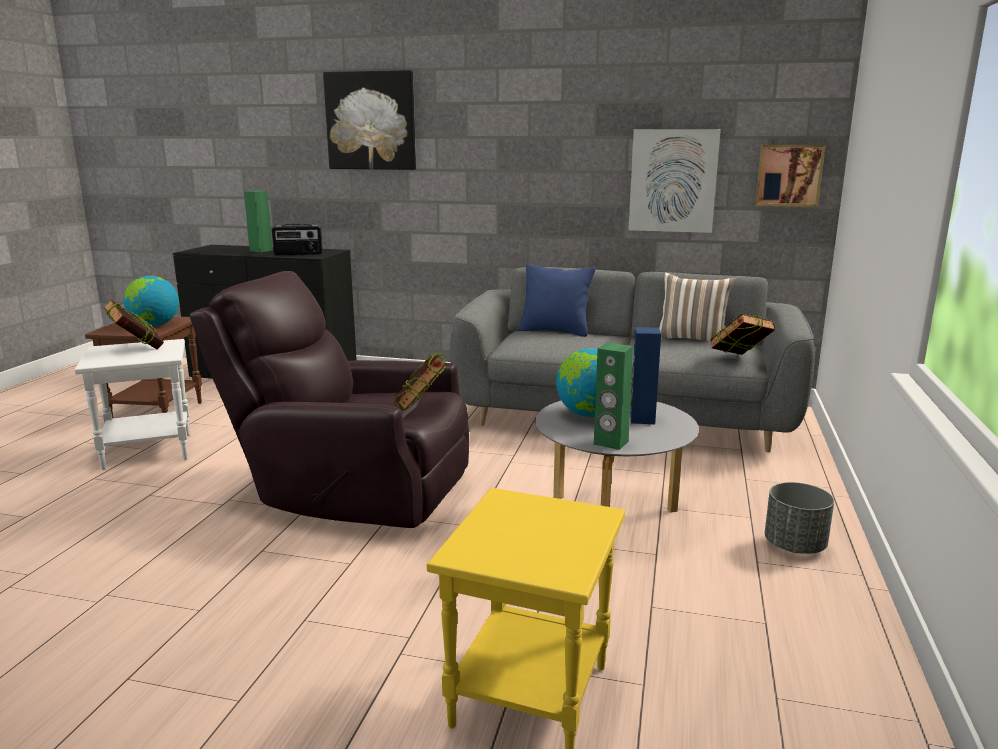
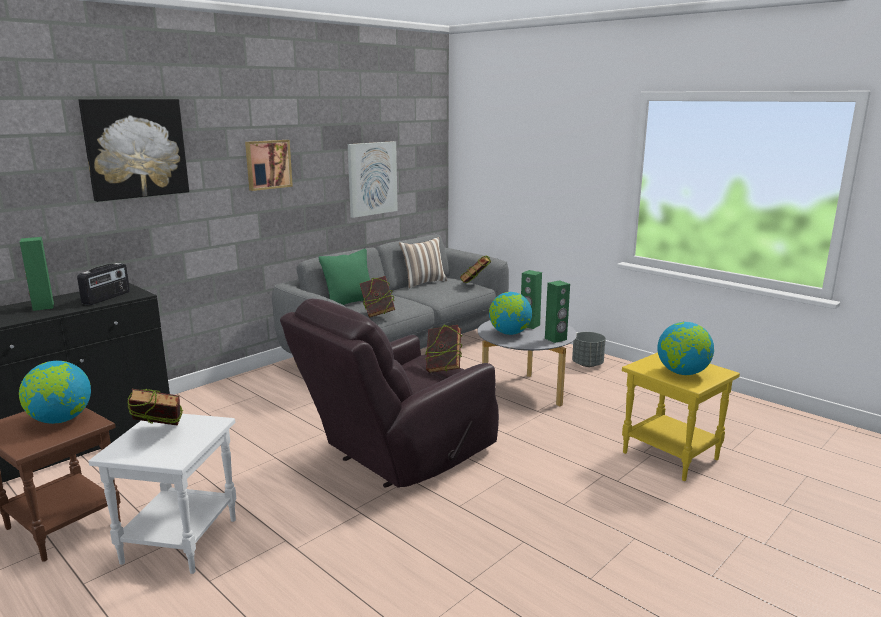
camera: 60 degrees left, 0 degrees up
blue pillow [519,264,595,337] -> green pillow [319,249,370,305]
blue speaker [630,327,661,424] -> green speaker [521,270,542,329]
picture [755,145,826,207] -> picture moved to [245,140,293,191]
none -> book [360,276,395,318]
none -> globe [657,322,714,375]

